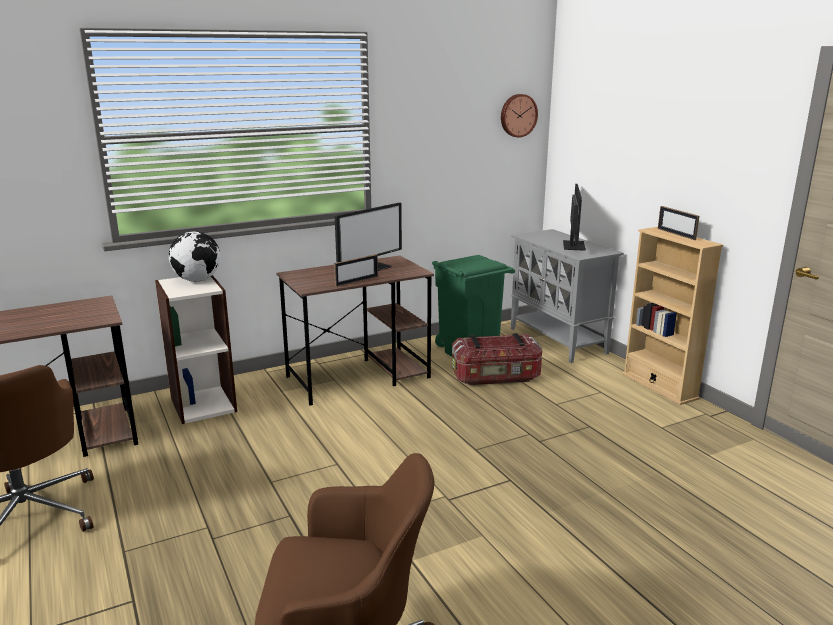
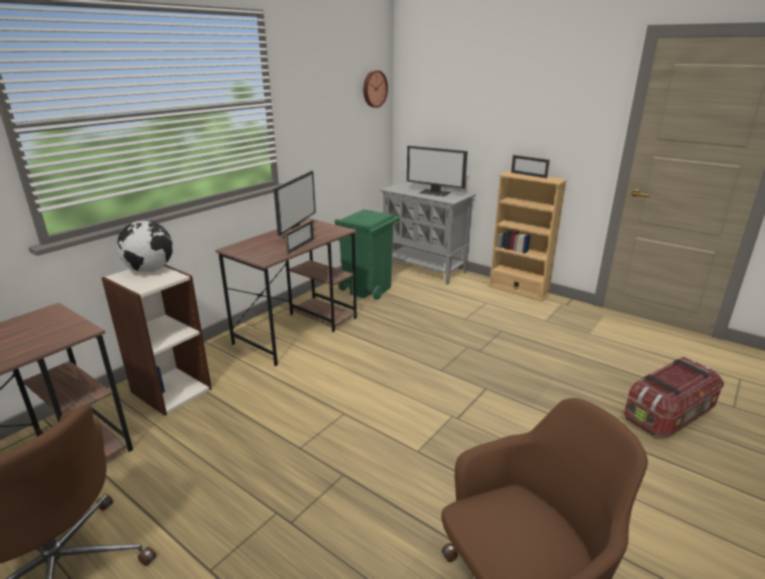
camera: 25 degrees left, 5 degrees up
storage box [452,333,542,385] -> storage box moved to [623,357,725,437]
monitor [563,184,586,251] -> monitor turned 135 degrees clockwise [407,146,468,197]

